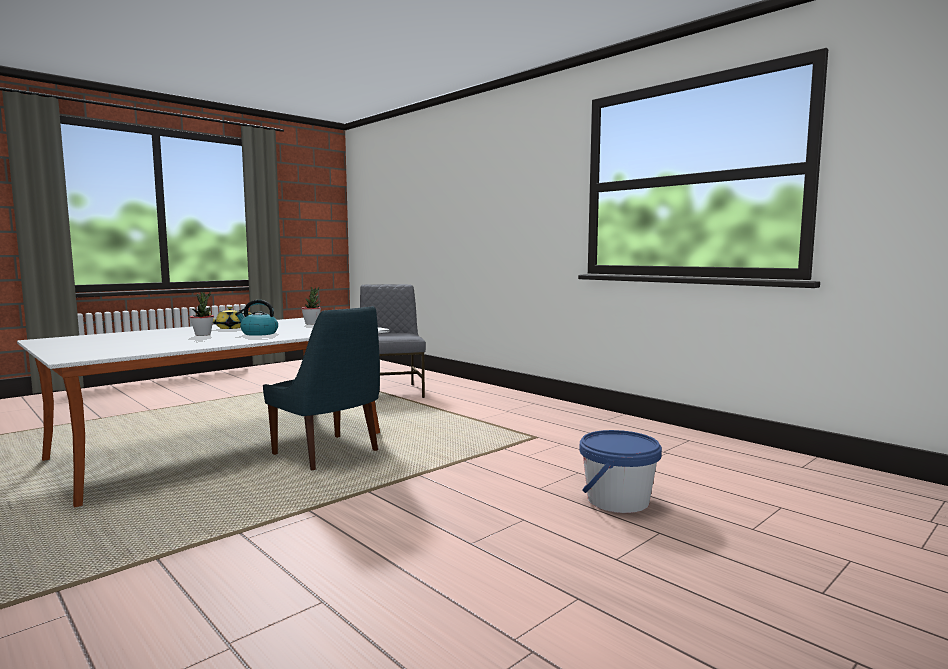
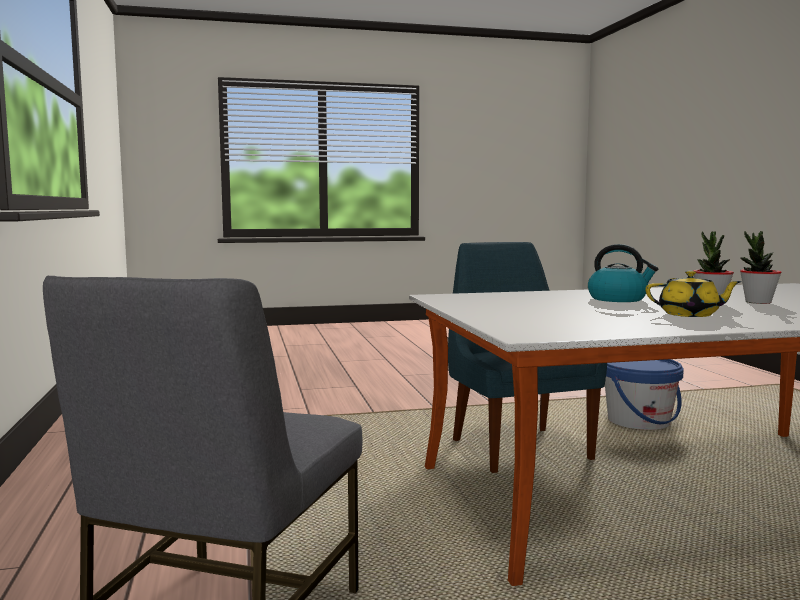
camera: 150 degrees left, 0 degrees up
potted plant [301,287,321,325] -> potted plant moved to [740,231,782,304]
blue bucket [579,430,662,513] -> blue bucket moved to [605,359,684,430]

